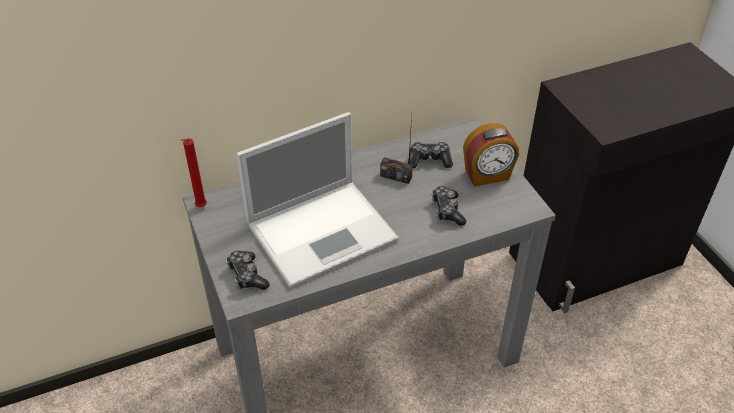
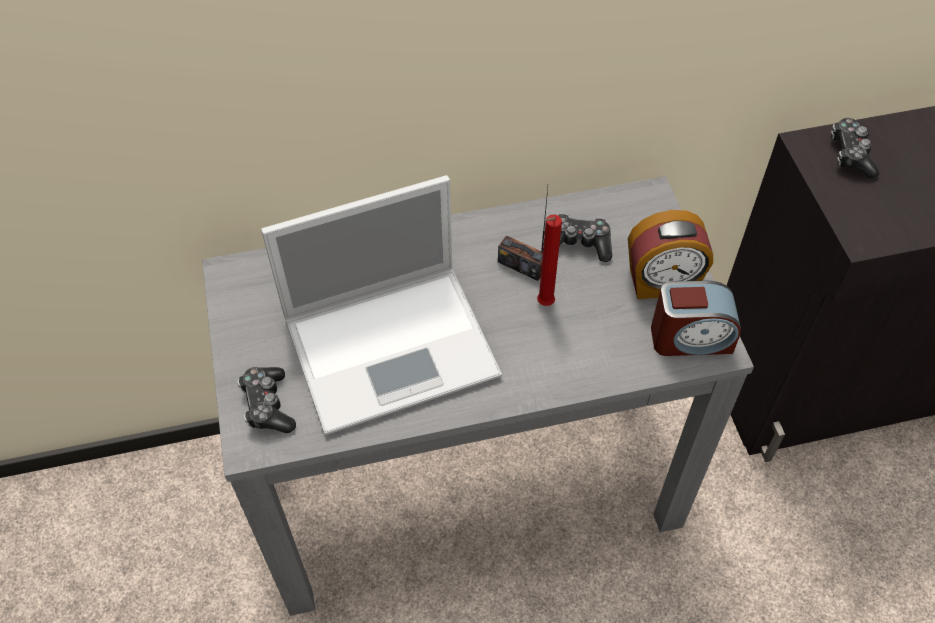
camera: 10 degrees right, 10 degrees up
red candle [181,139,207,207] -> red candle moved to [537,214,562,306]
game controller [431,186,466,226] -> game controller moved to [831,118,879,178]
none -> alarm clock [651,281,741,356]

